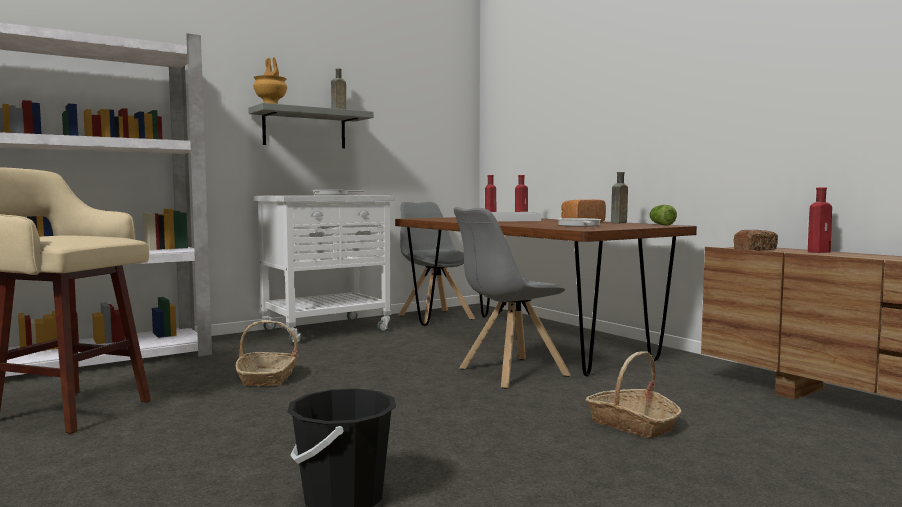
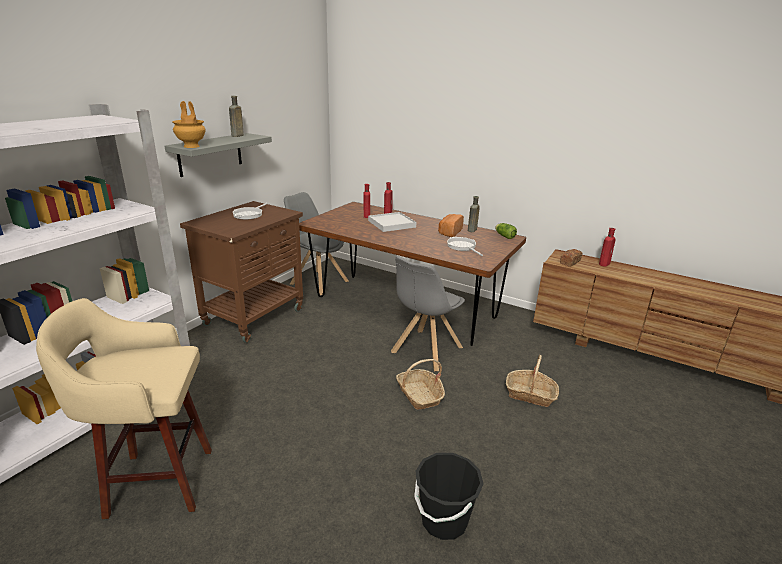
camera: 25 degrees left, 20 degrees up
basket [235,320,298,386] -> basket moved to [396,359,445,410]
white cart [253,195,395,344] -> brown cart [180,201,303,343]

